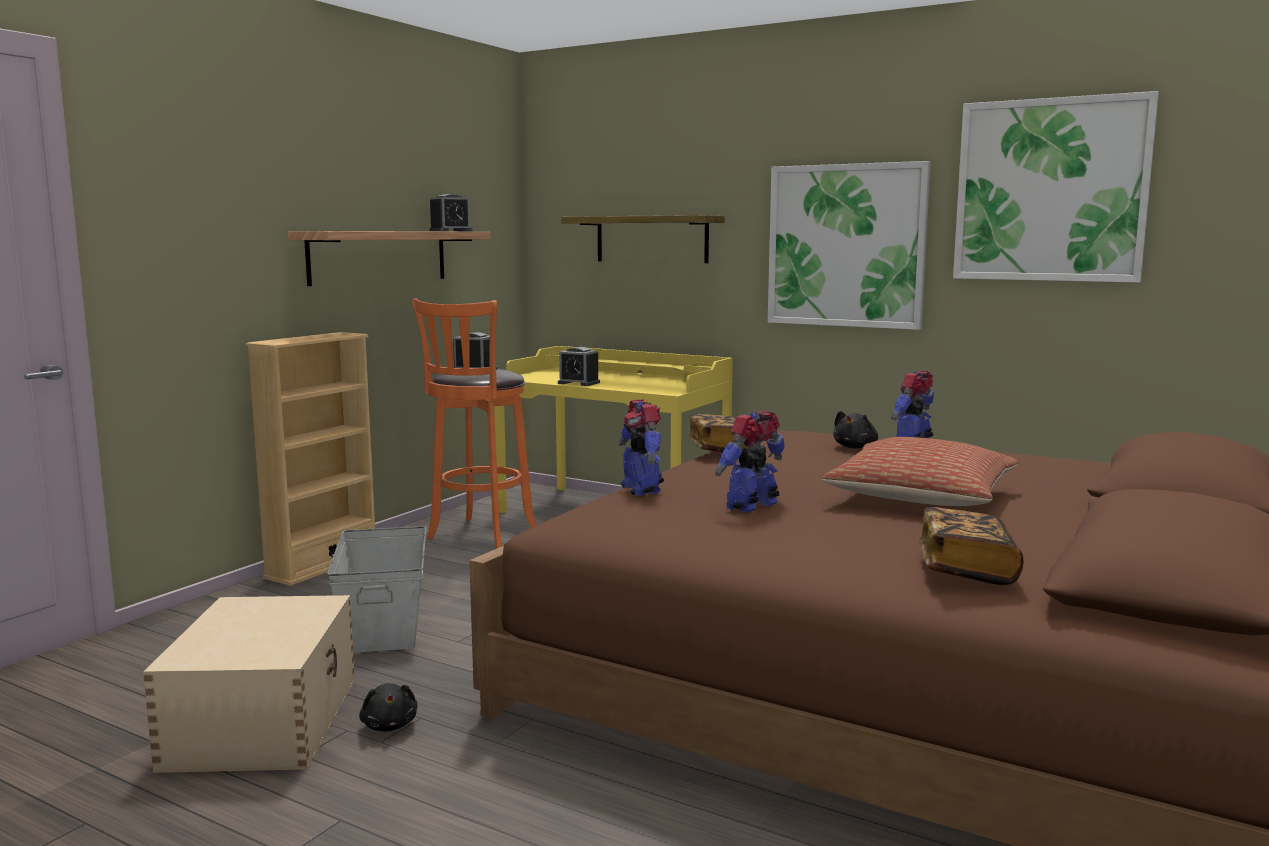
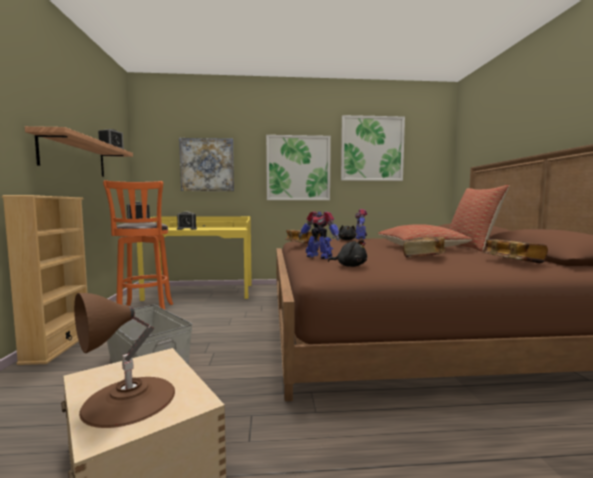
camera: 35 degrees left, 5 degrees down
black plush toy [359,683,417,732] -> black plush toy moved to [328,240,367,267]
shelf [561,215,725,263] -> picture [179,138,234,191]
toy robot [715,411,785,513] -> none
none -> brown table lamp [74,293,175,428]
none -> book [403,237,446,257]
none -> pillow [449,185,509,252]

